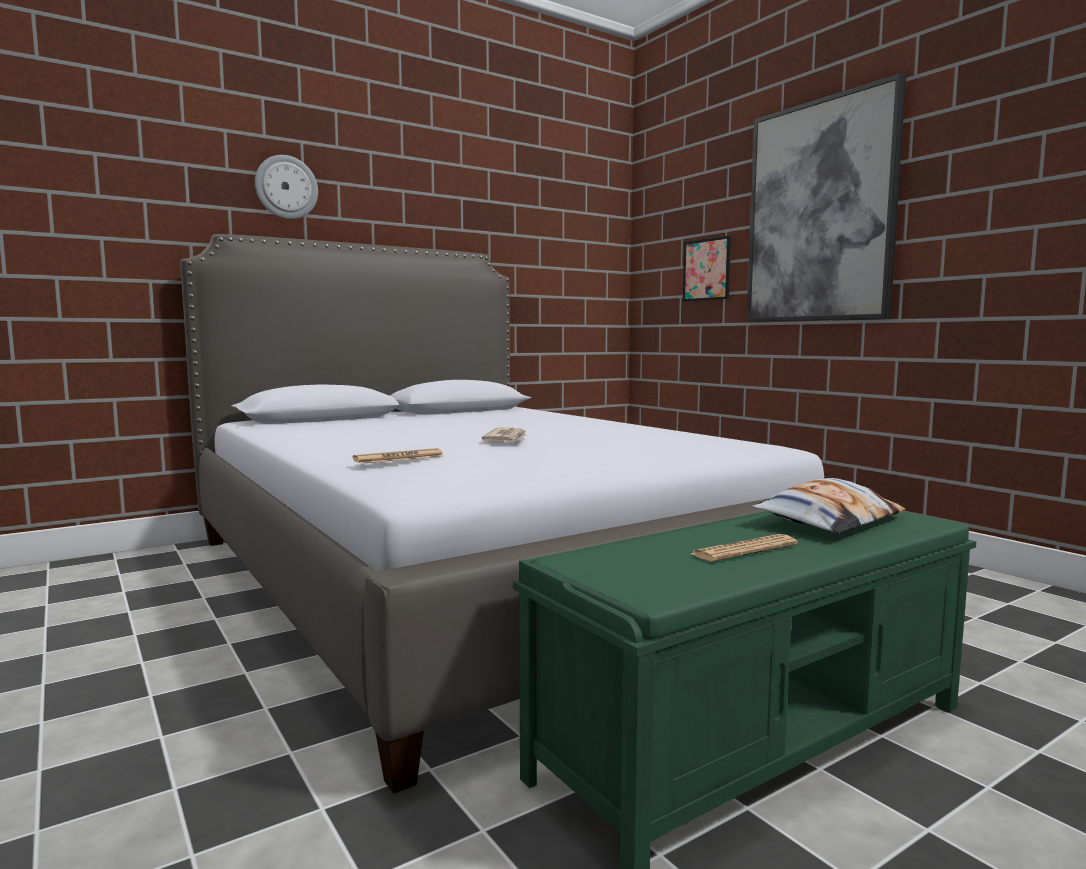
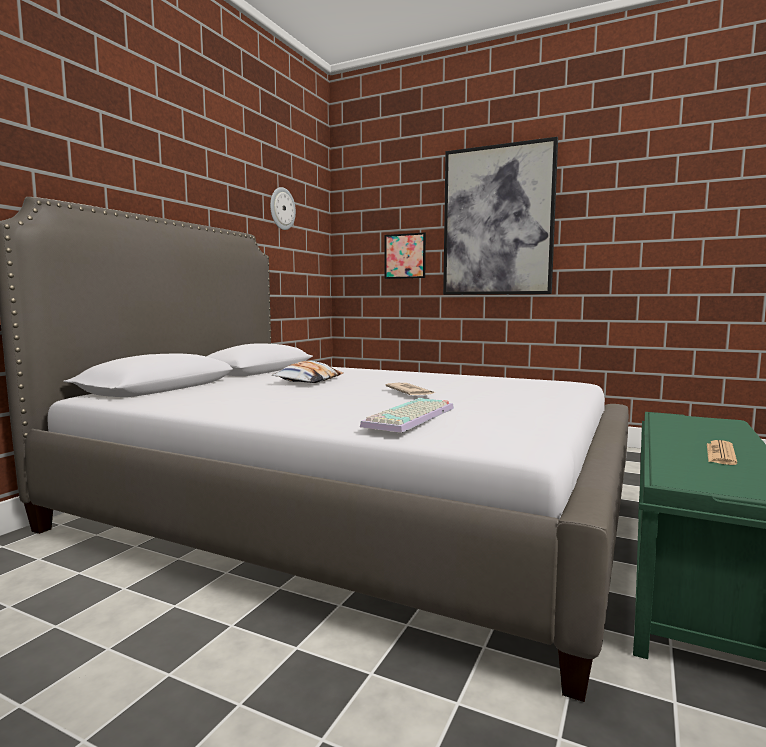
camera: 30 degrees left, 0 degrees up
wall clock [255,155,318,219] -> wall clock moved to [270,187,296,230]
newspaper [353,448,443,464] -> keyboard [360,398,454,433]
pillow [752,478,906,534] -> pillow moved to [272,361,343,383]

